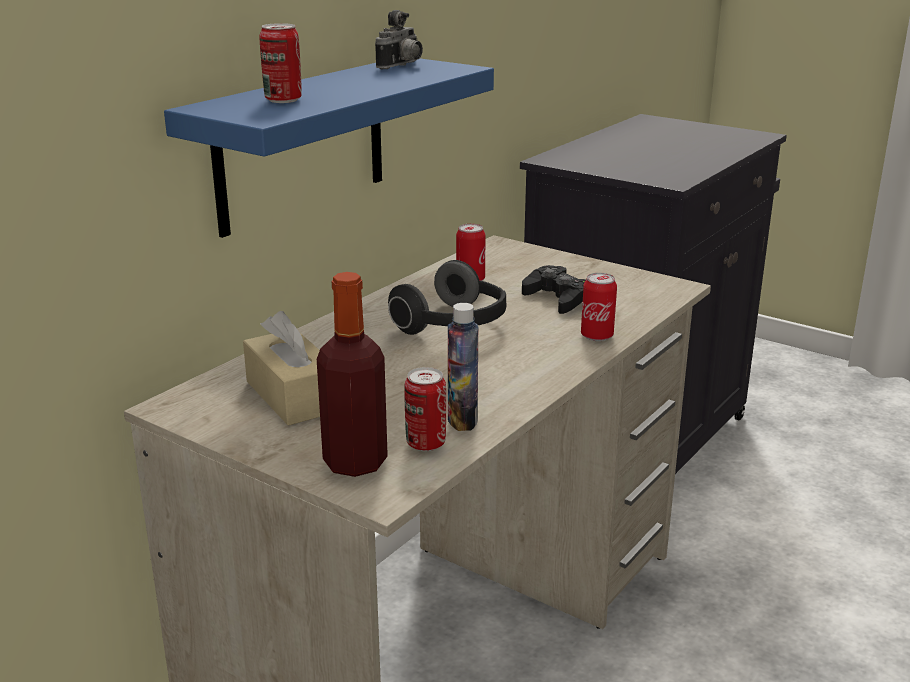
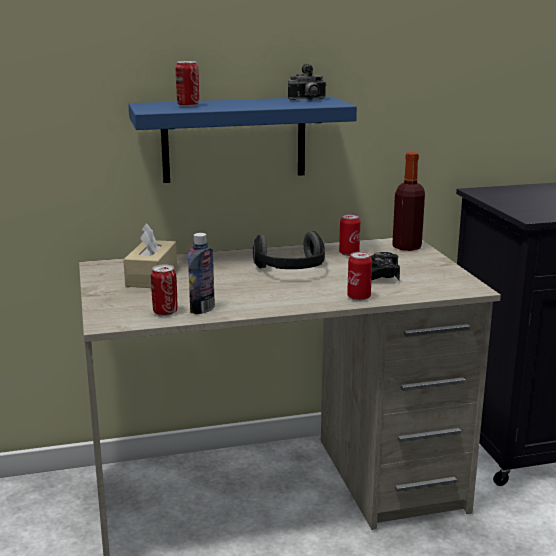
camera: 40 degrees right, 5 degrees down
bottle [317,272,388,477] -> bottle moved to [392,152,425,251]

